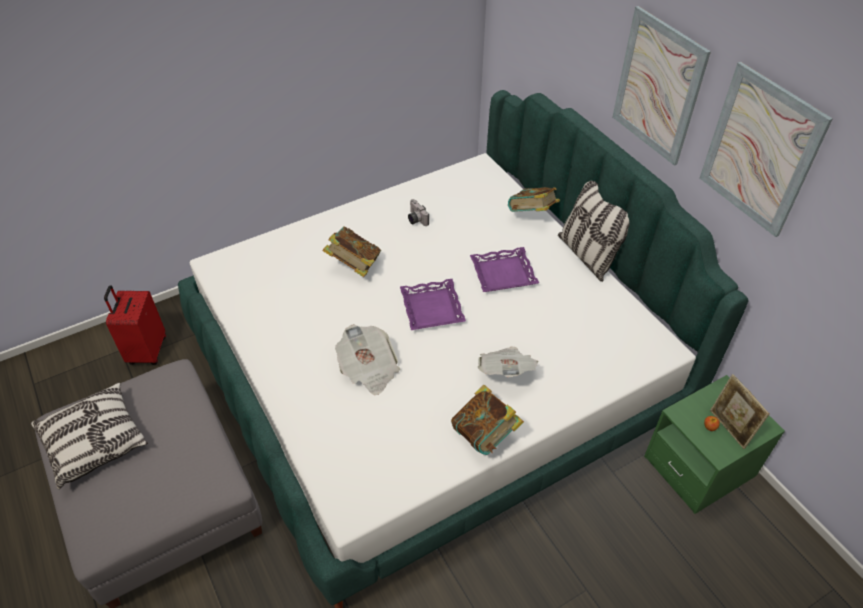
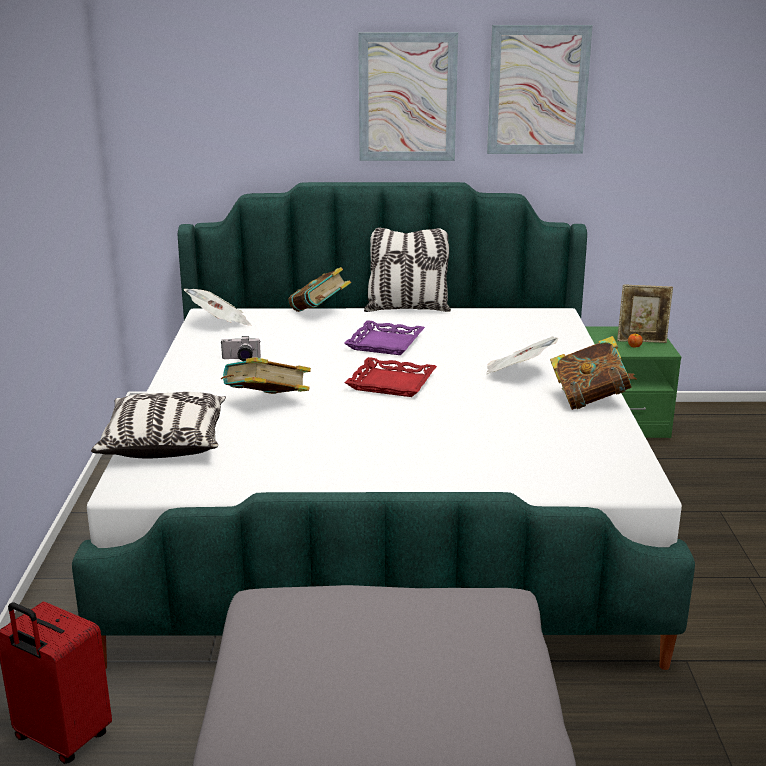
camera: 60 degrees left, 25 degrees down
pillow [31,383,148,489] -> pillow moved to [91,392,226,459]
newspaper [335,324,400,395] -> newspaper moved to [184,289,252,326]
purple tray [400,279,466,330] -> red tray [344,357,437,397]

